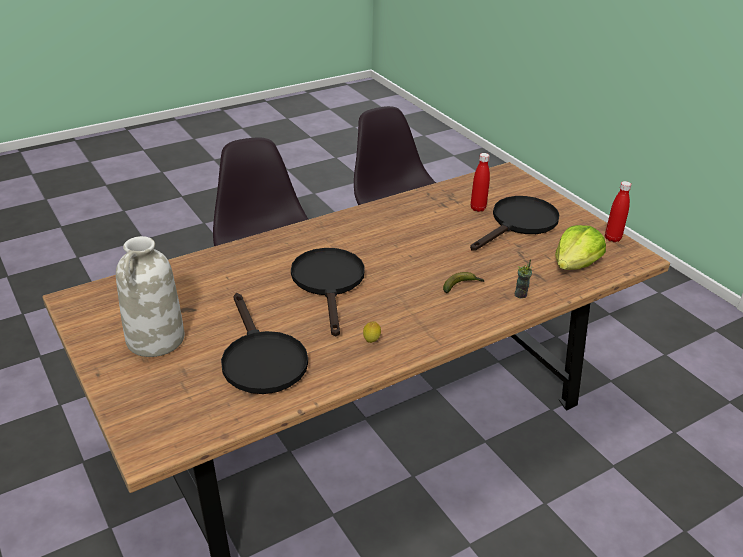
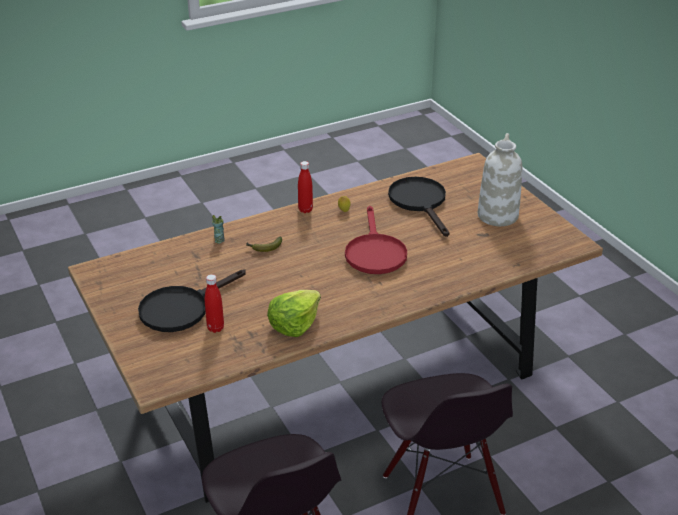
camera: 175 degrees left, 0 degrees up
black frying pan [291,248,365,337] -> red frying pan [345,206,407,274]
lettuce [555,225,606,270] -> lettuce moved to [267,290,321,337]
red bottle [605,181,631,242] -> red bottle moved to [298,161,313,213]

